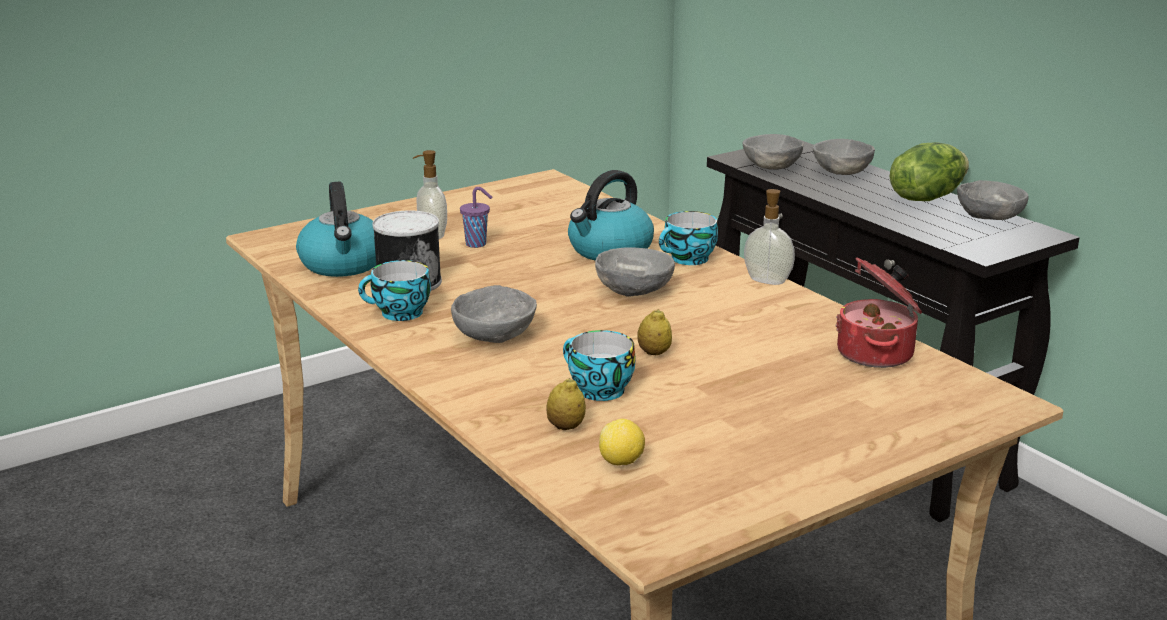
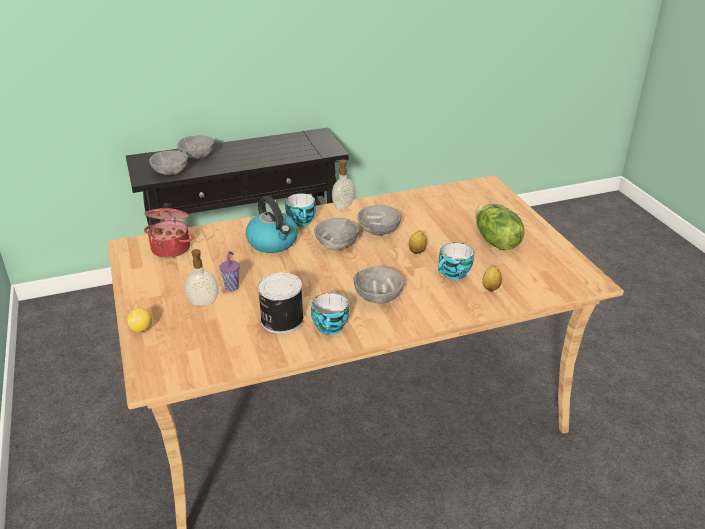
camera: 75 degrees left, 10 degrees up
kettle [296,181,376,277] -> none
lemon [599,419,645,465] -> lemon moved to [127,308,152,332]
cooking pot [835,257,922,368] -> cooking pot moved to [144,203,194,258]
lettuce [890,142,969,201] -> lettuce moved to [475,204,524,250]
grey bowl [957,180,1029,220] -> grey bowl moved to [357,205,401,236]

